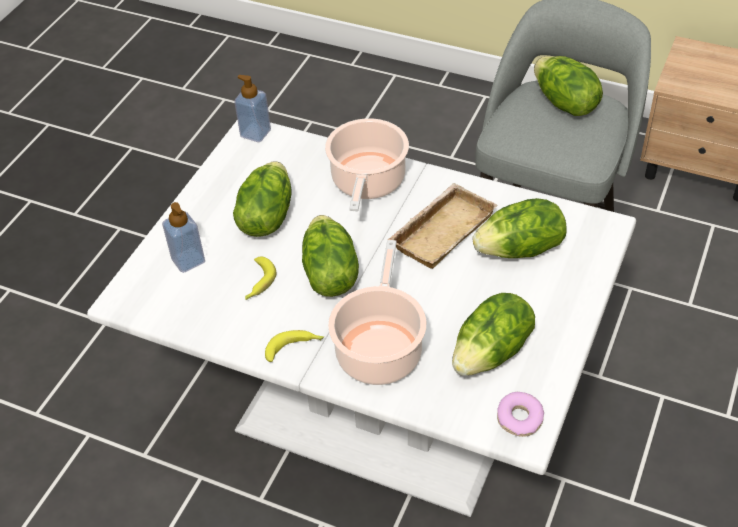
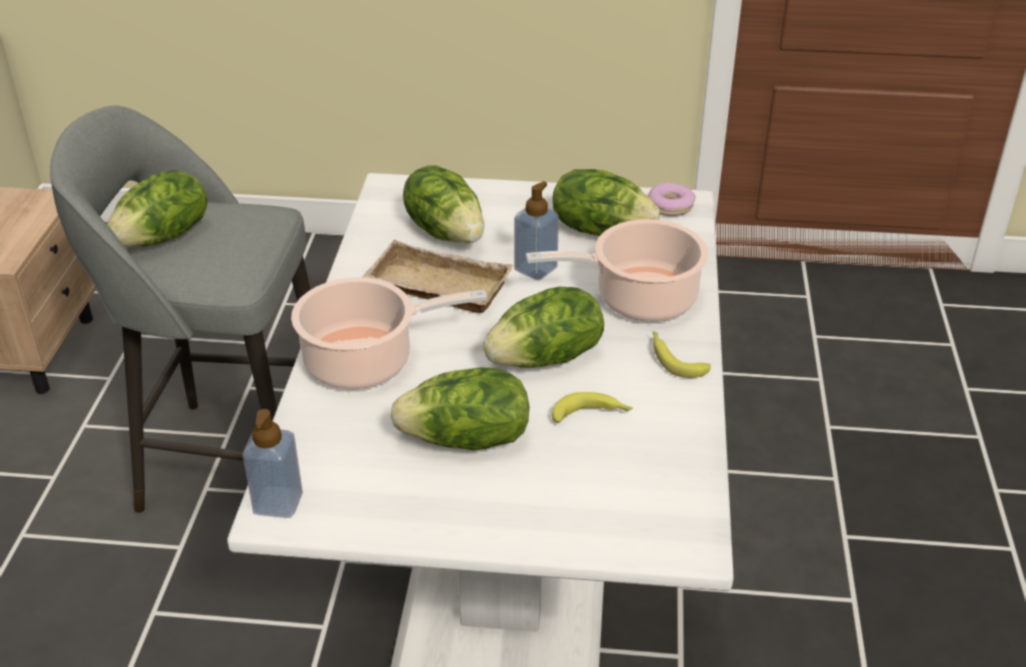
camera: 110 degrees left, 10 degrees down
soap dispenser [162,202,205,273] -> soap dispenser moved to [514,181,559,280]

